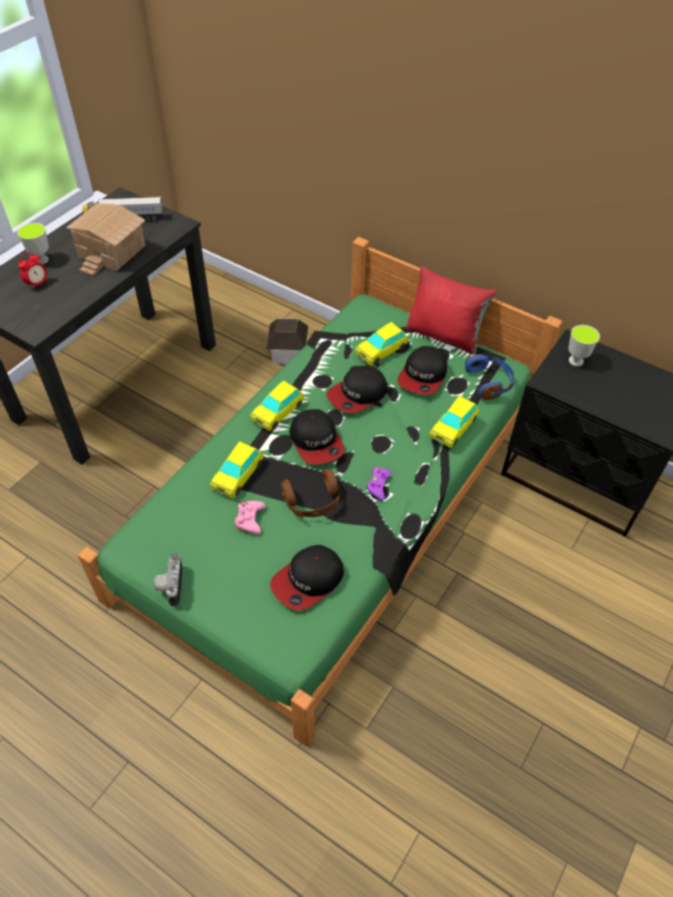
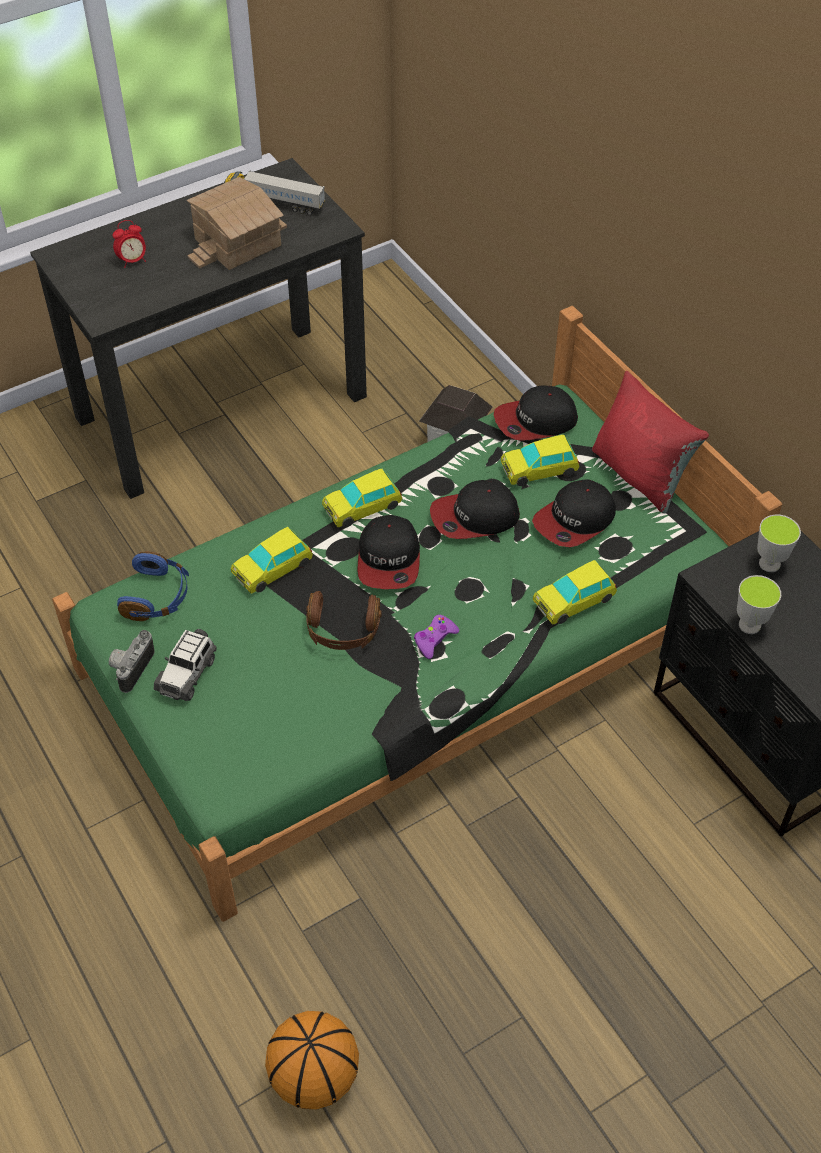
camera: 25 degrees right, 0 degrees up
cup [17,223,49,264] -> cup moved to [737,575,781,634]
pink game controller [235,501,265,534] -> none
cap [270,545,344,610] -> cap moved to [494,385,578,441]
blue headphones [465,354,516,400] -> blue headphones moved to [117,551,189,621]
none -> toy car [154,629,217,701]
none -> basketball [265,1011,359,1109]

